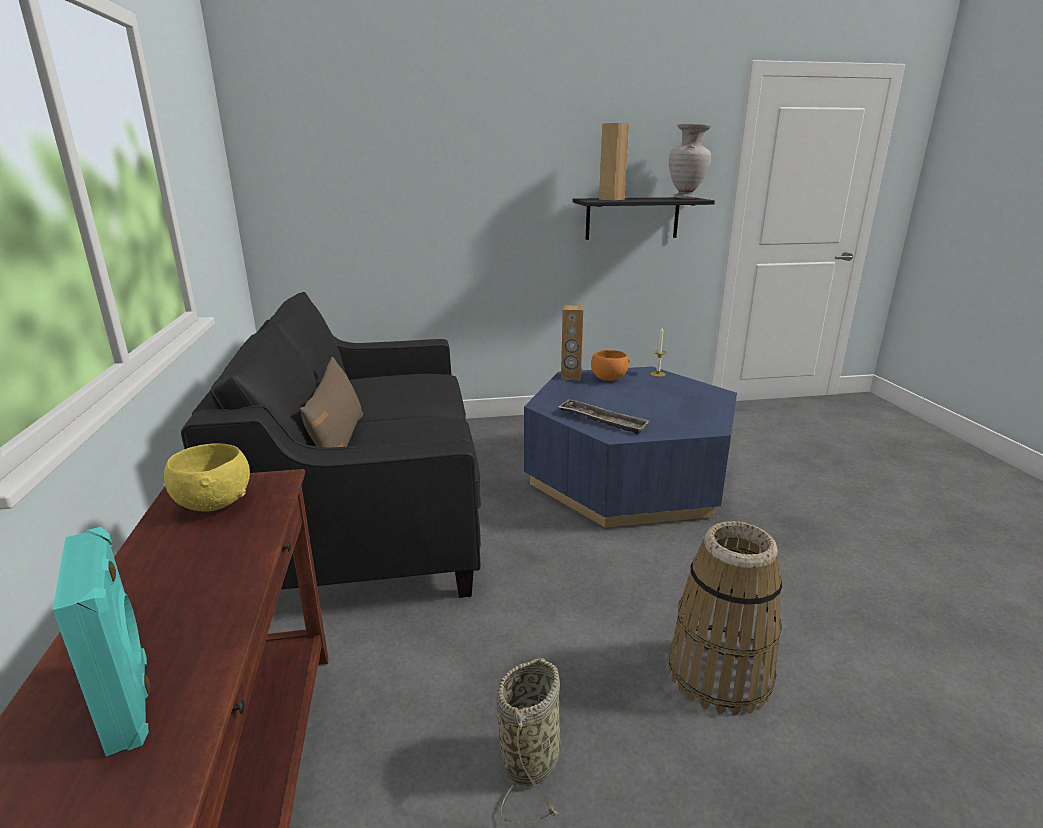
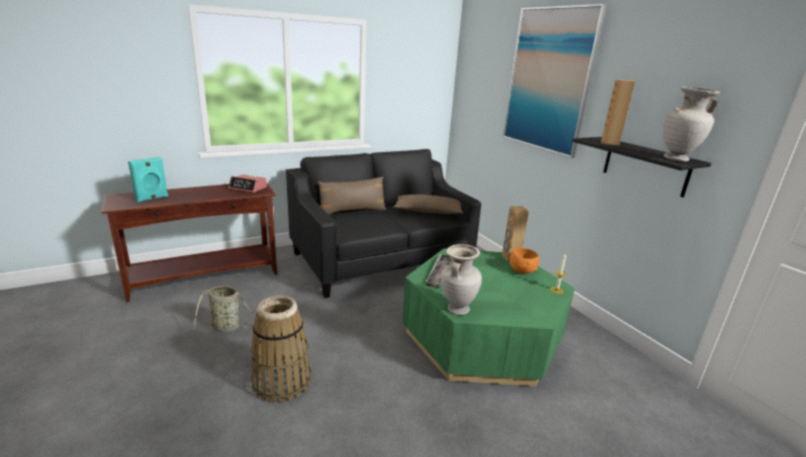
camera: 70 degrees right, 0 degrees up
yellow bowl [164,443,250,512] -> alarm clock [228,174,267,193]
blue coffee table [524,366,737,528] -> green coffee table [402,248,575,386]
none -> brown pillow [393,194,463,214]
none -> beige vase [441,244,482,315]
none -> picture [503,4,607,158]

